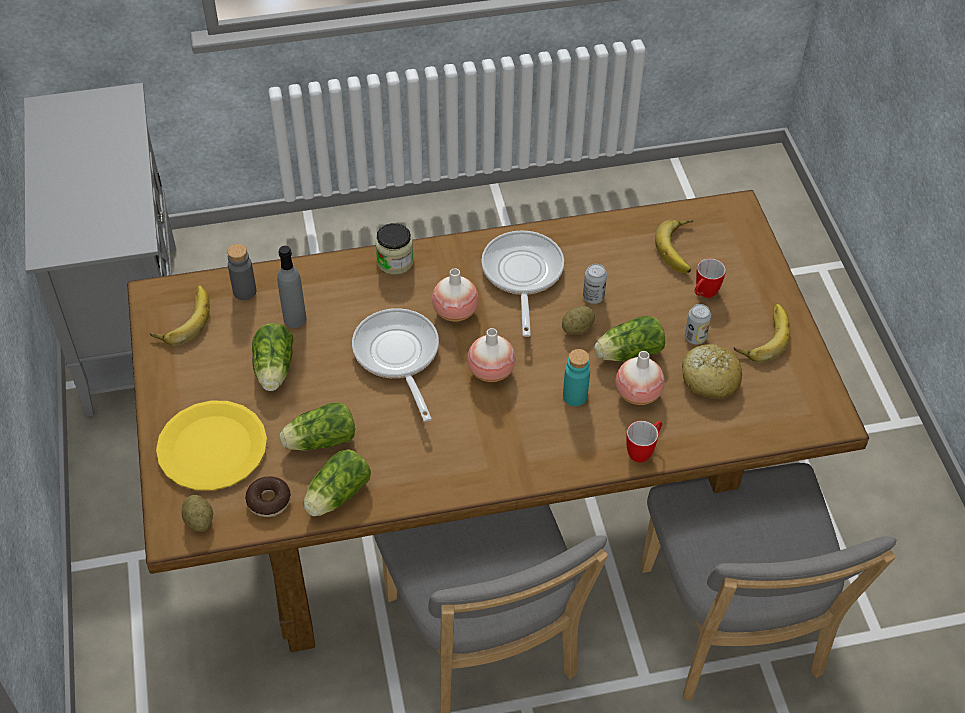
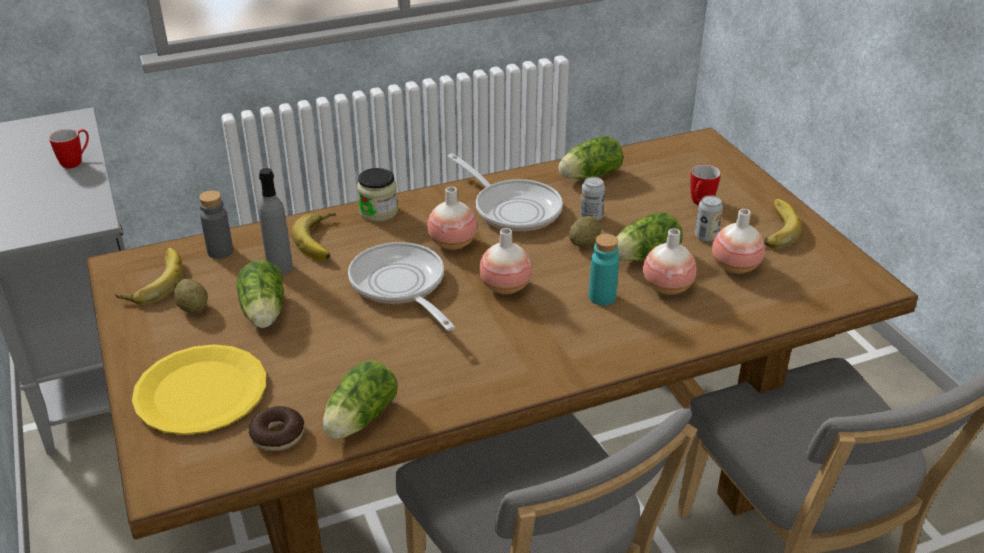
camera: 10 degrees left, 15 degrees down
potato [182,495,213,532] -> potato moved to [174,279,208,313]
lettuce [280,402,355,451] -> lettuce moved to [558,136,623,179]
frying pan [481,230,564,337] -> frying pan turned 150 degrees clockwise [447,153,563,231]
mug [626,421,662,463] -> mug moved to [49,129,89,169]
banana [655,220,693,273] -> banana moved to [292,213,336,261]
bread [682,344,742,398] -> vase [712,209,765,274]

